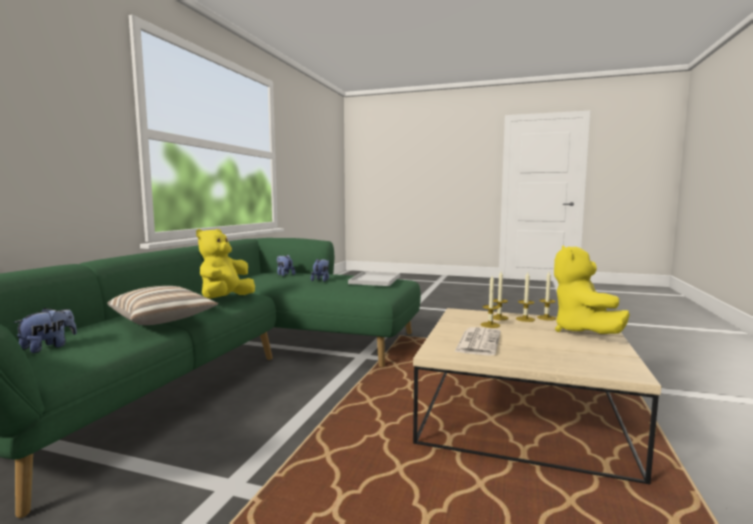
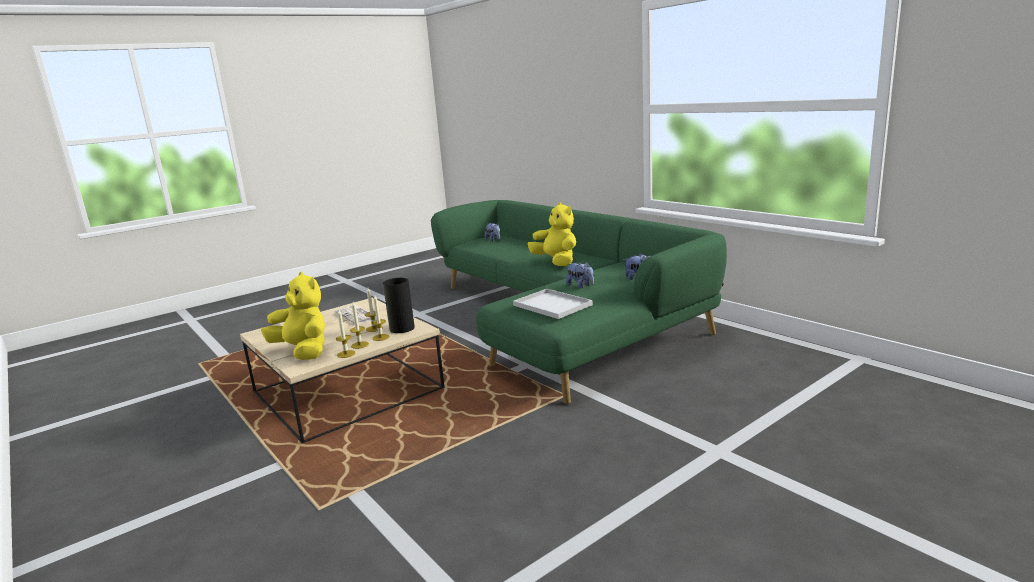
camera: 125 degrees right, 10 degrees up
pillow [107,286,218,325] -> none
none -> vase [383,278,415,333]

